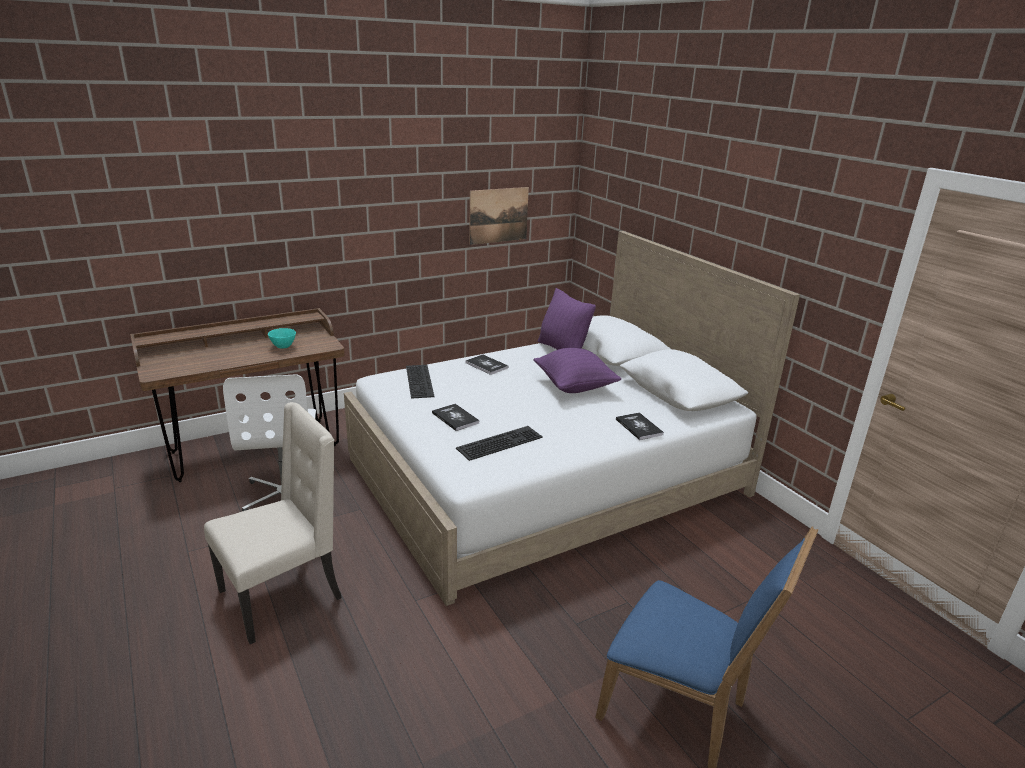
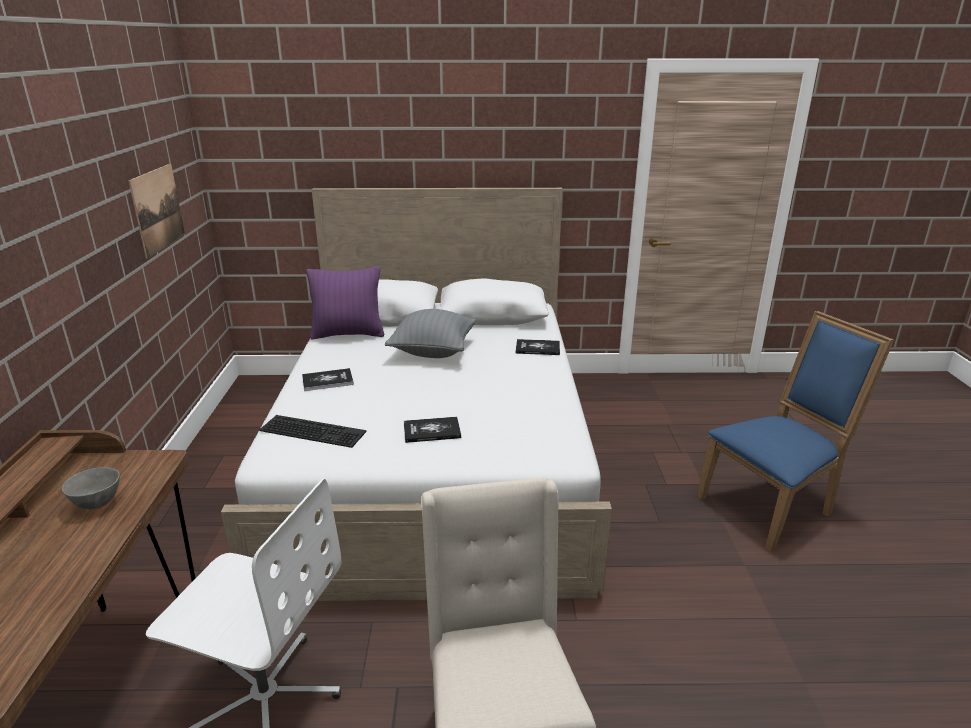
camera: 60 degrees left, 0 degrees up
turquoise bowl [268,328,296,349] -> grey bowl [62,467,120,510]
keyboard [456,426,543,461] -> none
purple pillow [533,348,621,393] -> grey pillow [385,309,476,358]

